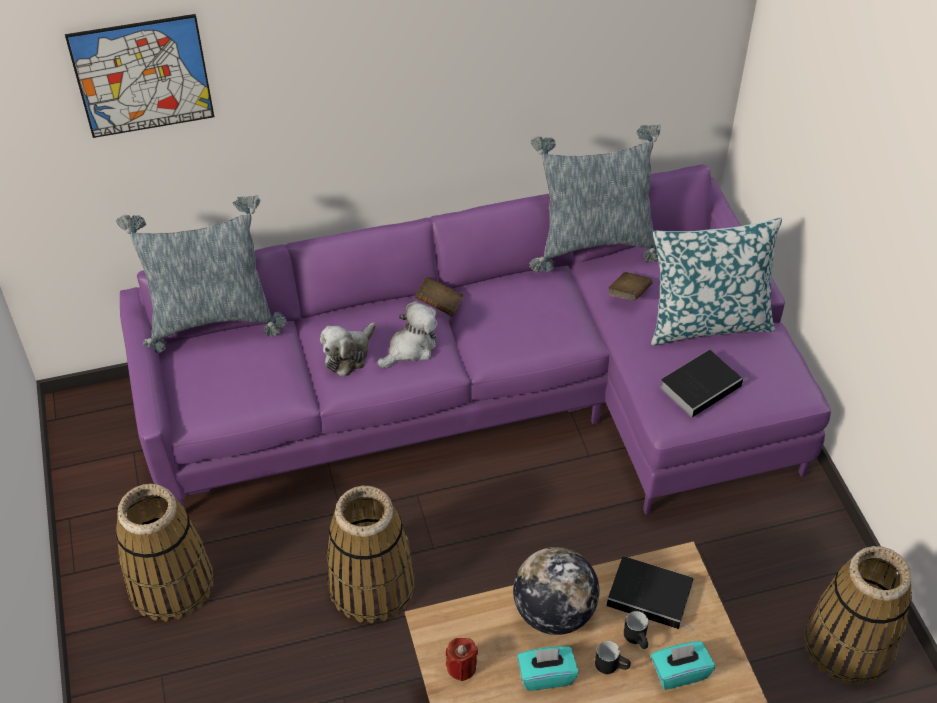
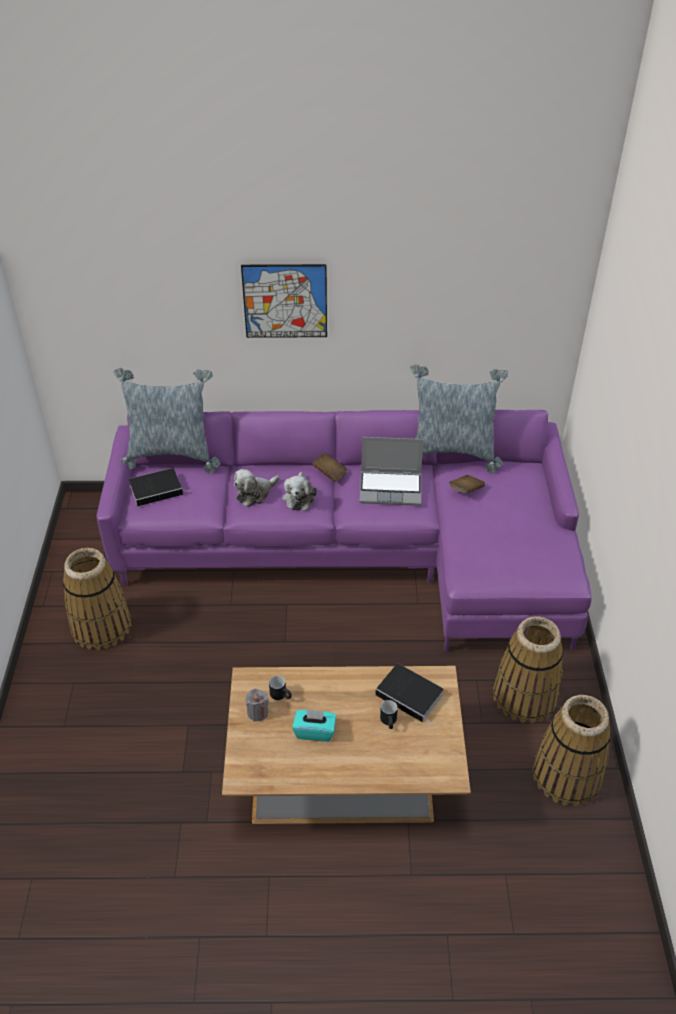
camera: 15 degrees right, 5 degrees down
picture [65,14,214,138] -> picture moved to [241,264,327,338]
basket [326,486,415,623] -> basket moved to [493,617,563,723]
plush toy [378,301,438,368] -> plush toy turned 120 degrees clockwise [282,472,317,510]
red candle [446,638,478,681] -> grey candle [246,689,268,722]
globe [513,547,600,635] -> none
black mug [595,641,631,674] -> black mug moved to [269,676,292,700]
pillow [651,217,782,346] -> none
turquoise tissue box [651,641,715,690] -> none
book [660,350,748,417] -> book moved to [129,468,183,507]
none -> laptop [359,437,424,506]

